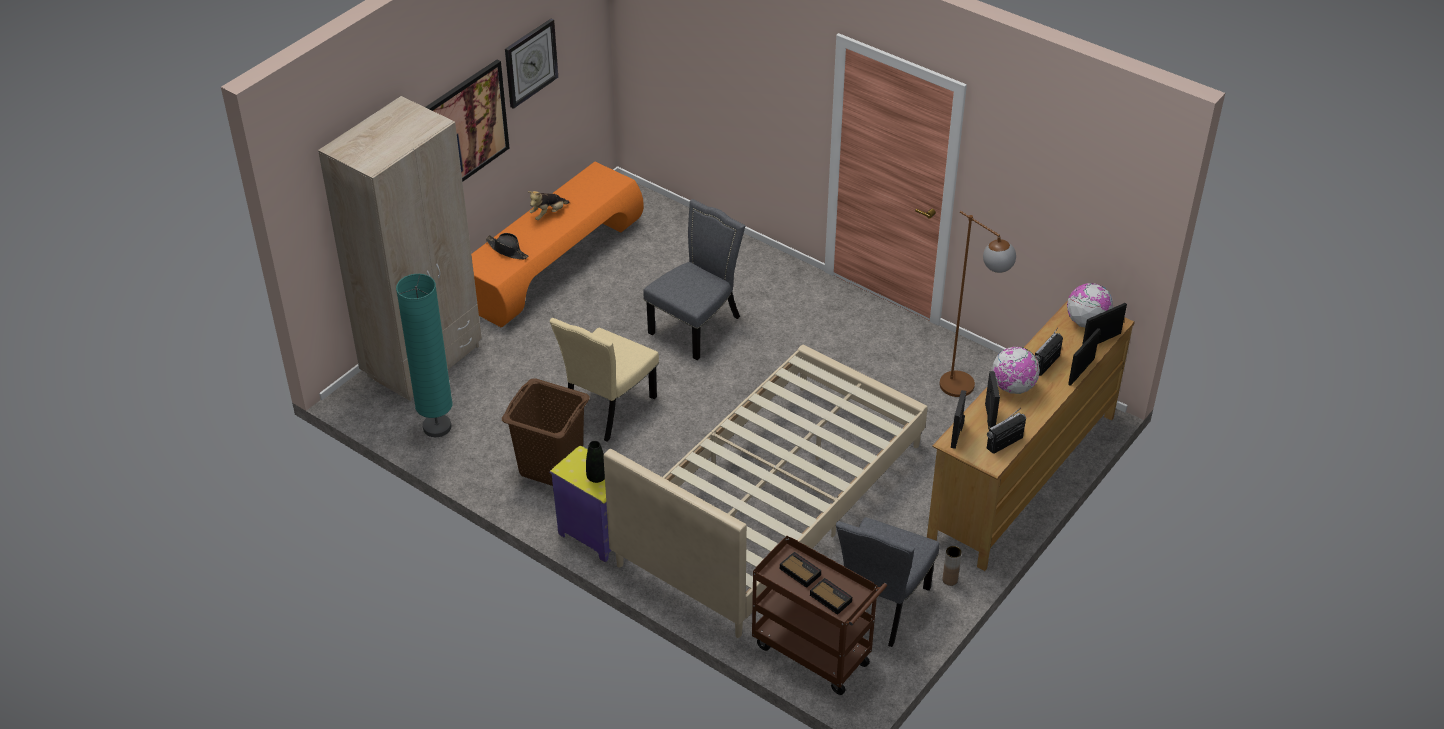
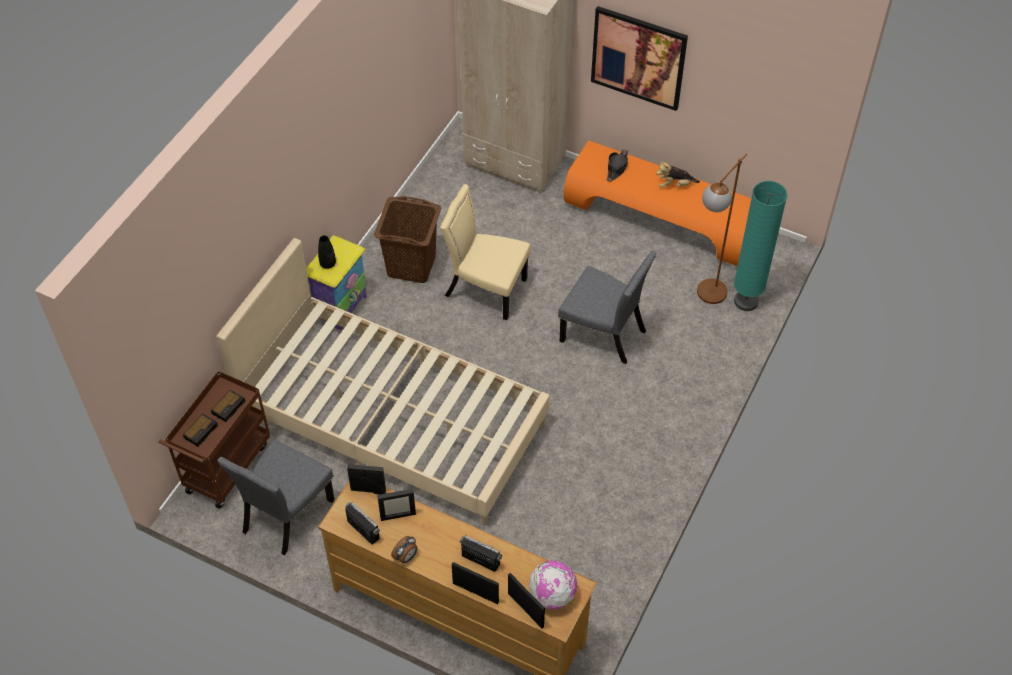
camera: 80 degrees right, 10 degrees up
turquoise floor lamp [396,274,453,437] -> turquoise floor lamp moved to [734,181,787,311]
wall clock [505,19,558,109] -> none
plush toy [528,191,570,220] -> plush toy turned 45 degrees counterclockwise [656,161,700,187]
grey chair [836,517,940,647] -> grey chair turned 75 degrees counterclockwise [218,440,335,555]
brown floor lamp [940,211,1016,397] -> brown floor lamp moved to [697,153,747,304]
brown vase [942,546,962,586] -> none
globe [992,347,1040,394] -> none
none -> alarm clock [391,536,417,563]

